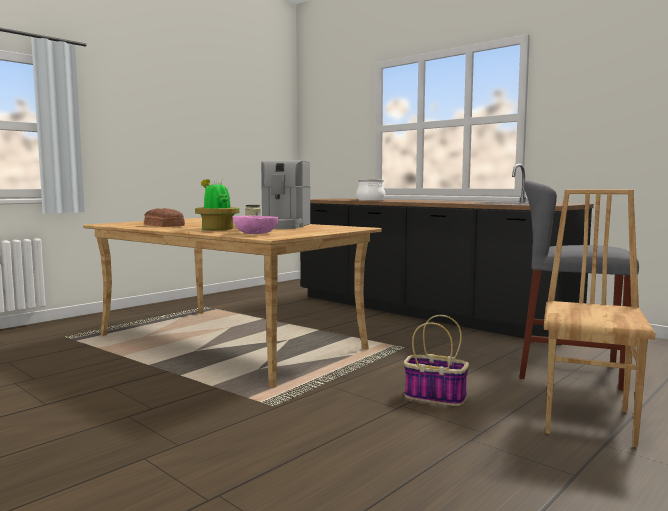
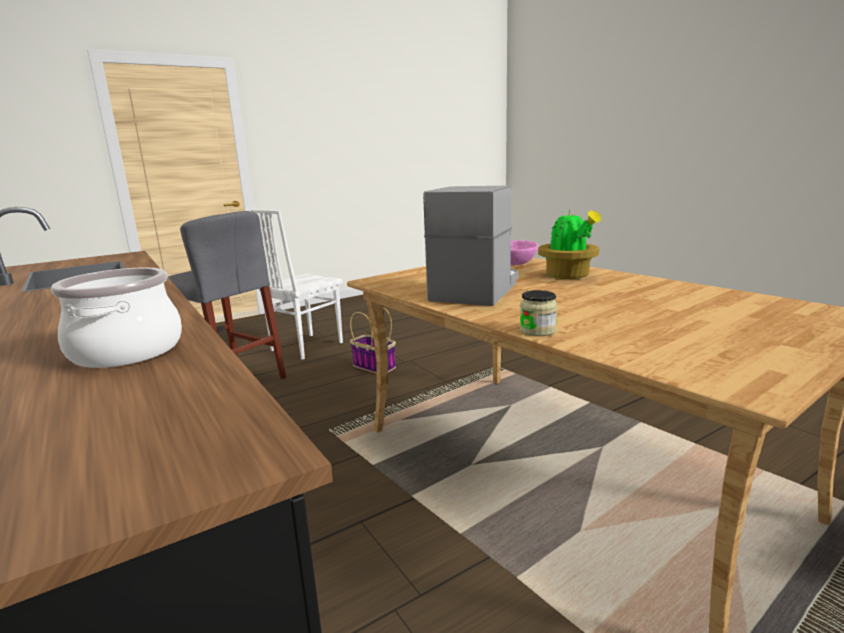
camera: 165 degrees left, 10 degrees up
bread [144,208,185,227] -> none
brown chair [544,189,656,448] -> white chair [251,209,343,360]

